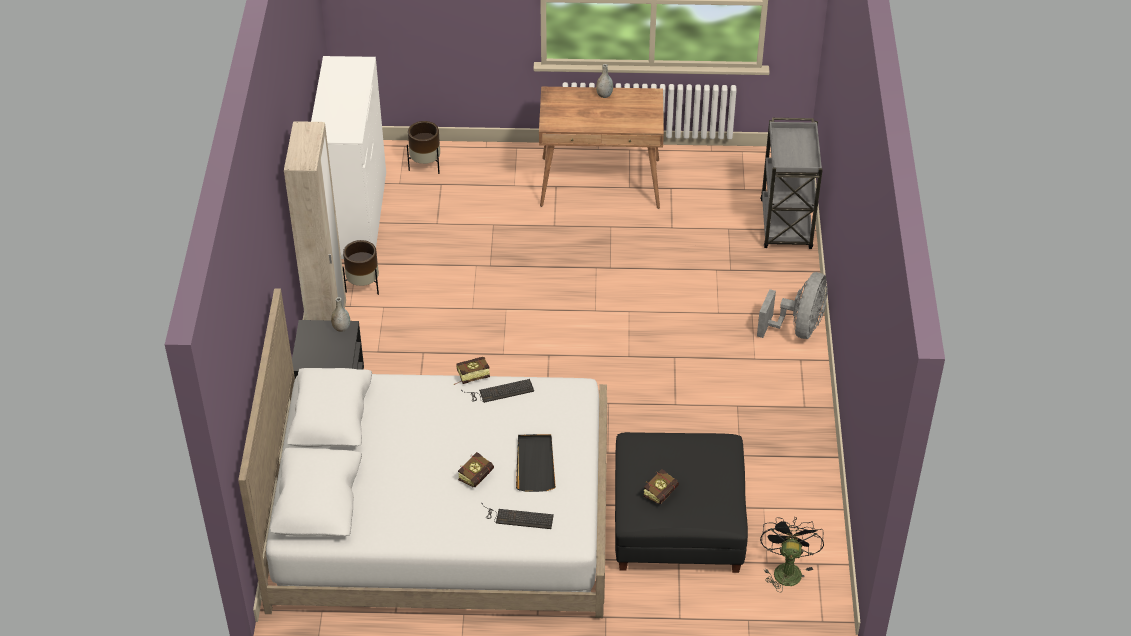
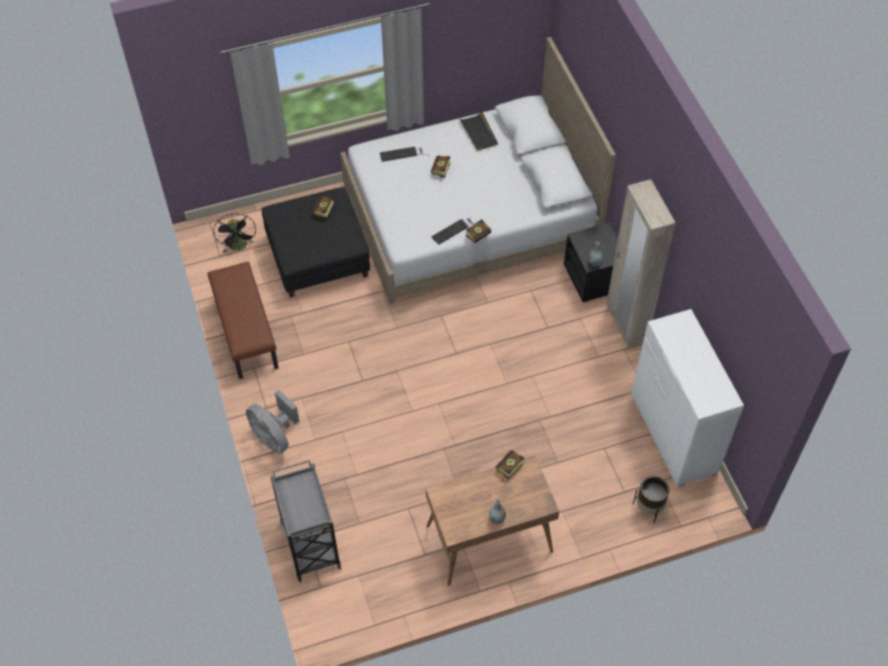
camera: 160 degrees right, 10 degrees up
brown planter [343,240,379,295] -> none
black tray [516,434,556,492] -> black tray moved to [459,112,498,151]
grey fan [757,272,828,339] -> grey fan turned 45 degrees counterclockwise [246,390,299,454]
none -> brown bench [208,262,279,379]
none -> book [496,450,524,483]

